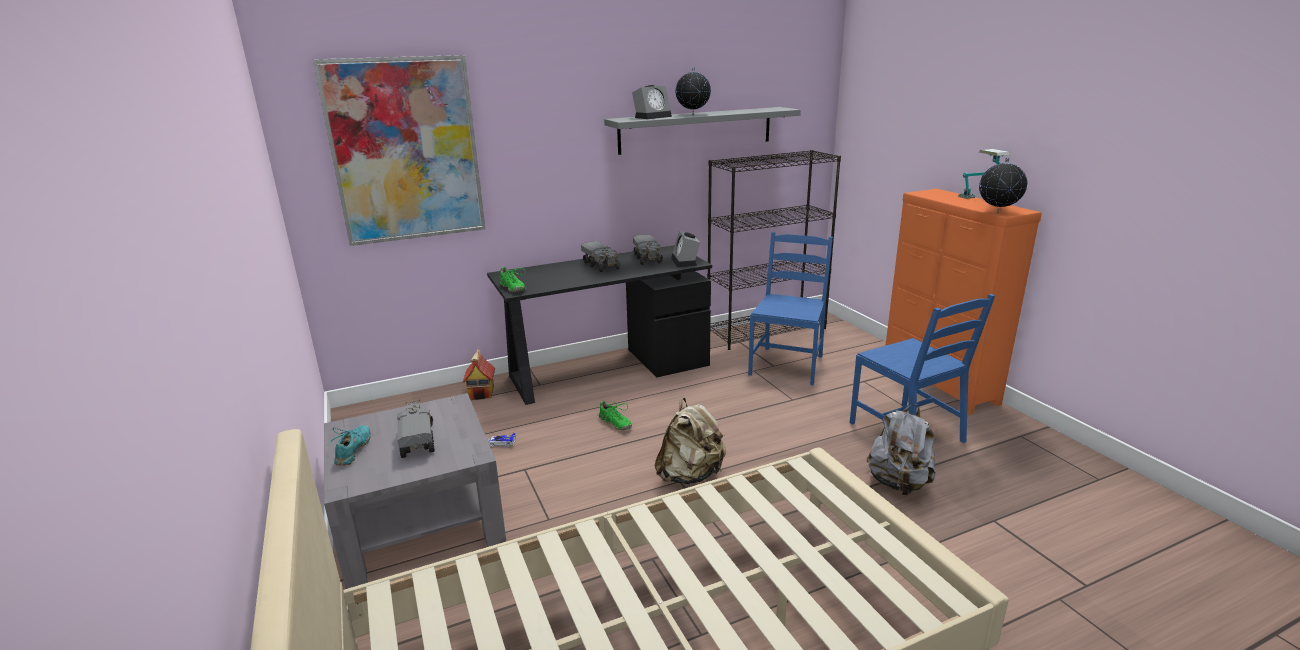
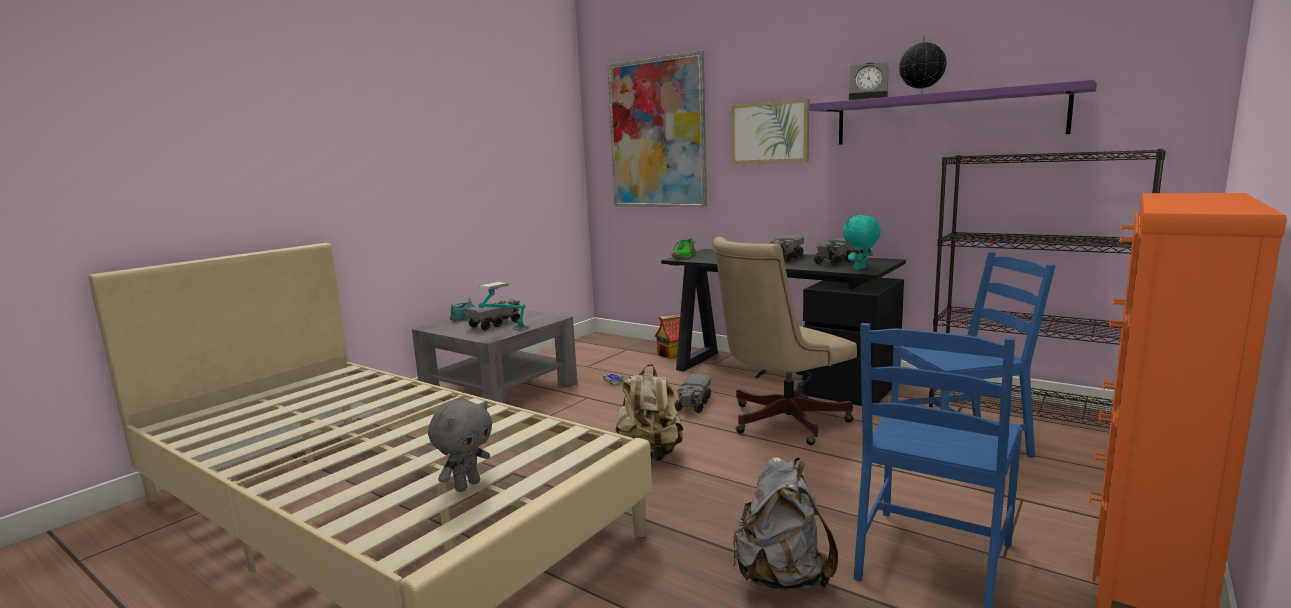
camera: 60 degrees right, 10 degrees down
green shoe [597,401,632,430] -> toy truck [675,374,711,413]
grey shelf [604,107,801,155] -> purple shelf [809,80,1097,145]
alarm clock [671,231,700,267] -> turquoise plush toy [843,215,881,270]
table lamp [958,149,1010,199] -> table lamp moved to [478,282,529,331]
globe [979,158,1028,213] -> none
none -> grey plush toy [428,400,492,492]
none -> beige office chair [712,237,857,445]
none -> picture [731,99,809,164]

